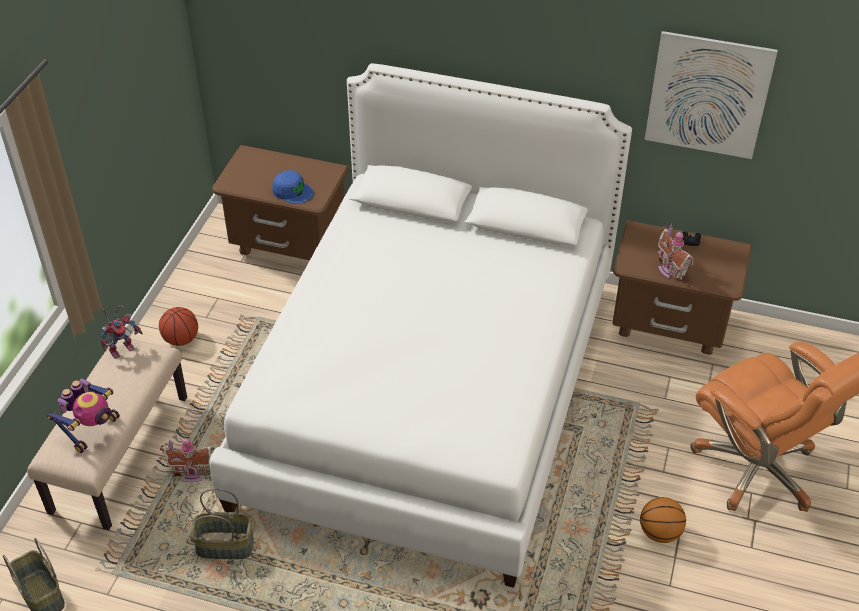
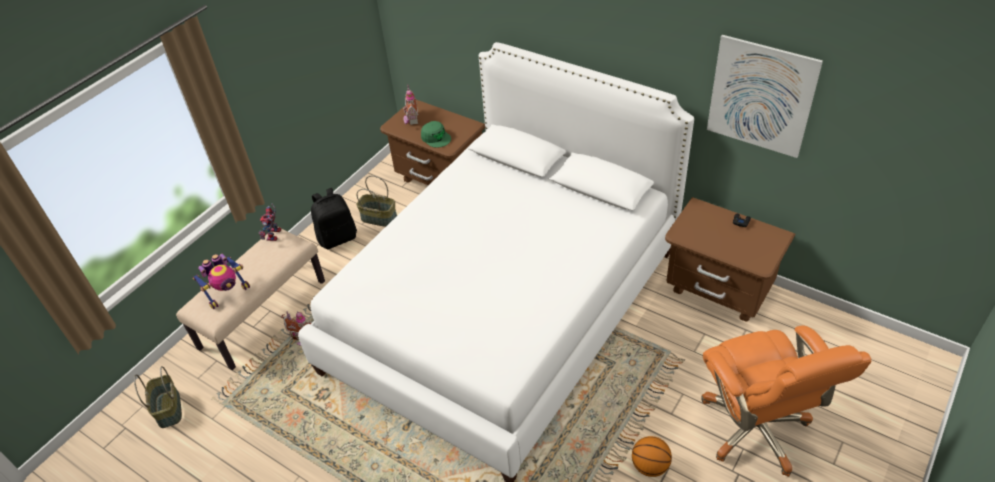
camera: 20 degrees right, 0 degrees up
toy robot [101,305,143,359] -> toy robot turned 120 degrees clockwise [259,203,281,241]
basketball [159,307,198,346] -> black backpack [311,188,357,249]
basket [190,488,254,559] -> basket moved to [356,176,397,227]
blue cap [272,170,314,204] -> green cap [421,121,451,148]
toy house [658,223,693,280] -> toy house moved to [403,85,419,125]

